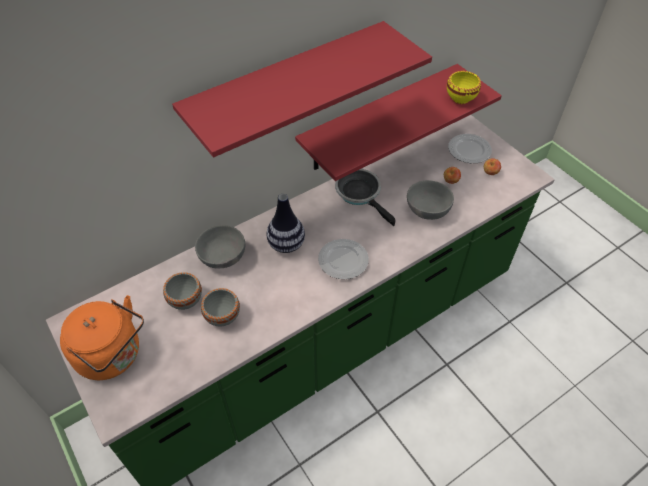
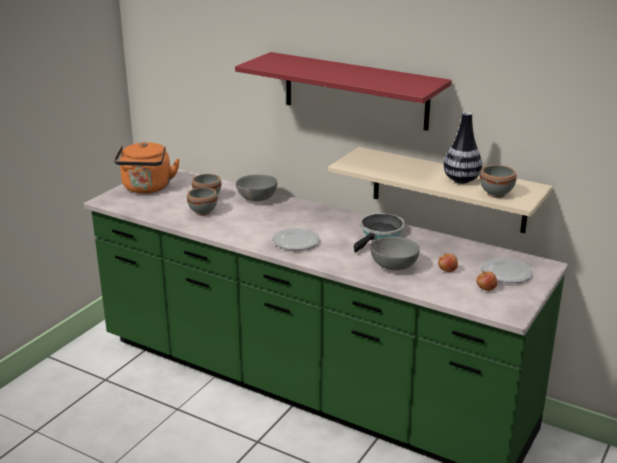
camera: 65 degrees right, 25 degrees down
vase [267,194,305,253] -> vase moved to [443,112,482,184]
red shelf [295,64,502,181] -> beige shelf [328,147,553,233]
yellow bowl [447,71,481,104] -> grey bowl [480,165,517,198]

